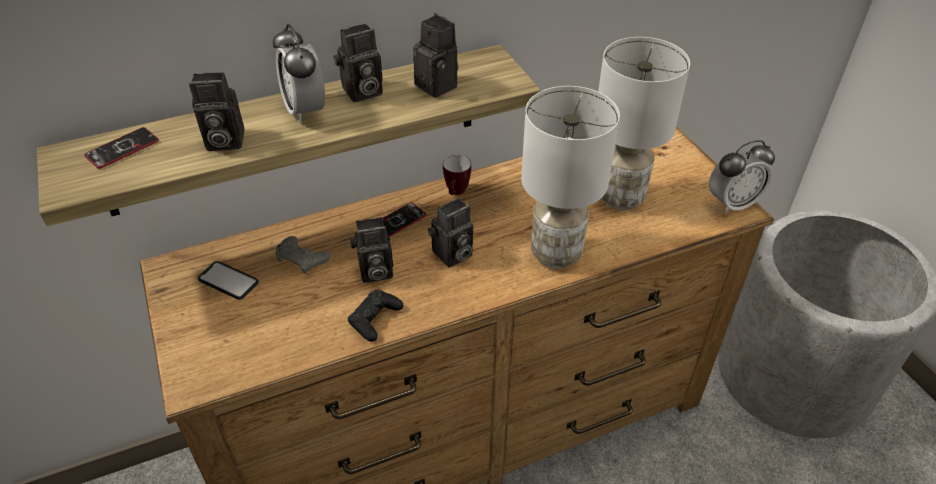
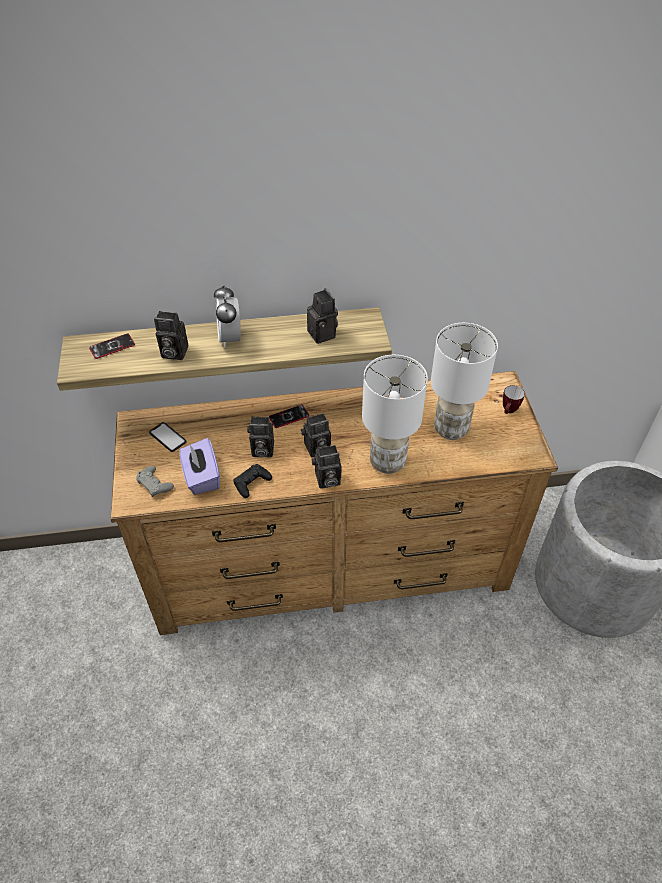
camera: 15 degrees right, 5 degrees up
grey game controller [275,236,331,274] -> grey game controller moved to [136,466,174,497]
camera [333,23,383,102] -> camera moved to [311,445,342,489]
mug [443,155,471,195] -> mug moved to [503,385,525,414]
alarm clock [709,140,775,214] -> none
none -> purple tissue box [179,438,220,495]

